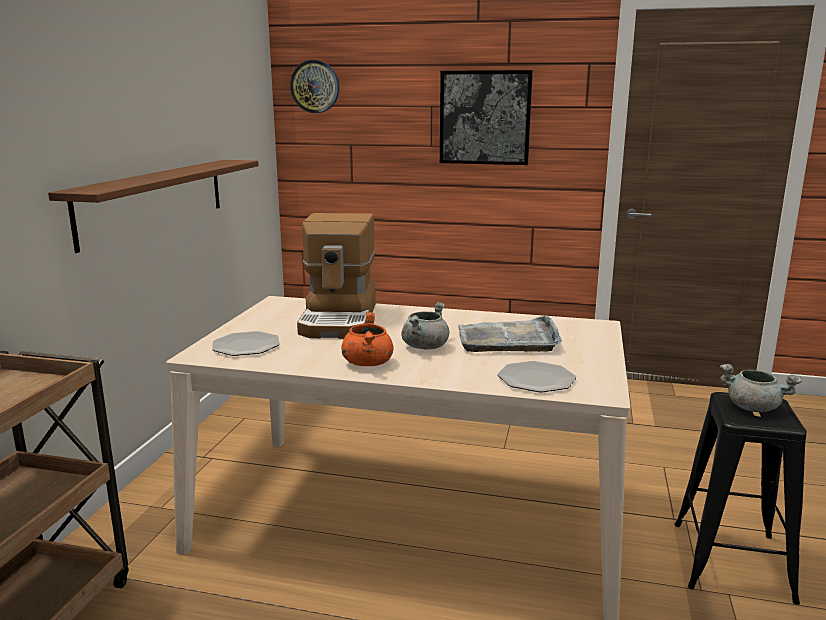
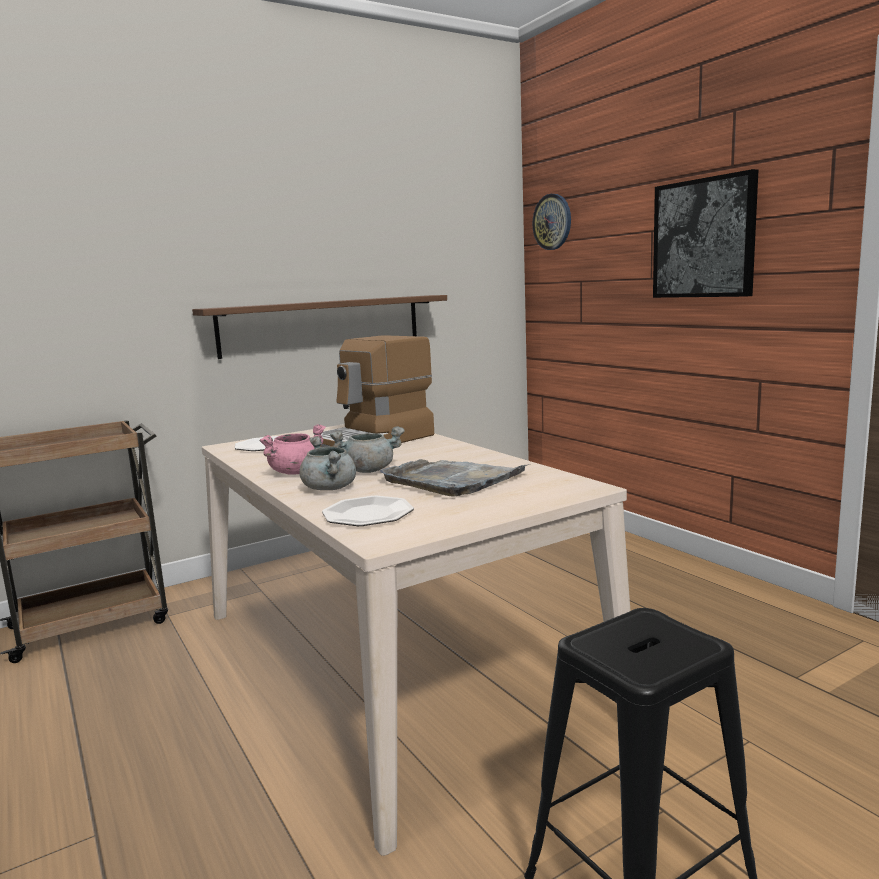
camera: 45 degrees right, 5 degrees down
orange cooking pot [341,312,394,366] -> pink cooking pot [259,424,326,475]
grey cooking pot [720,364,802,412] -> grey cooking pot moved to [299,436,356,490]

